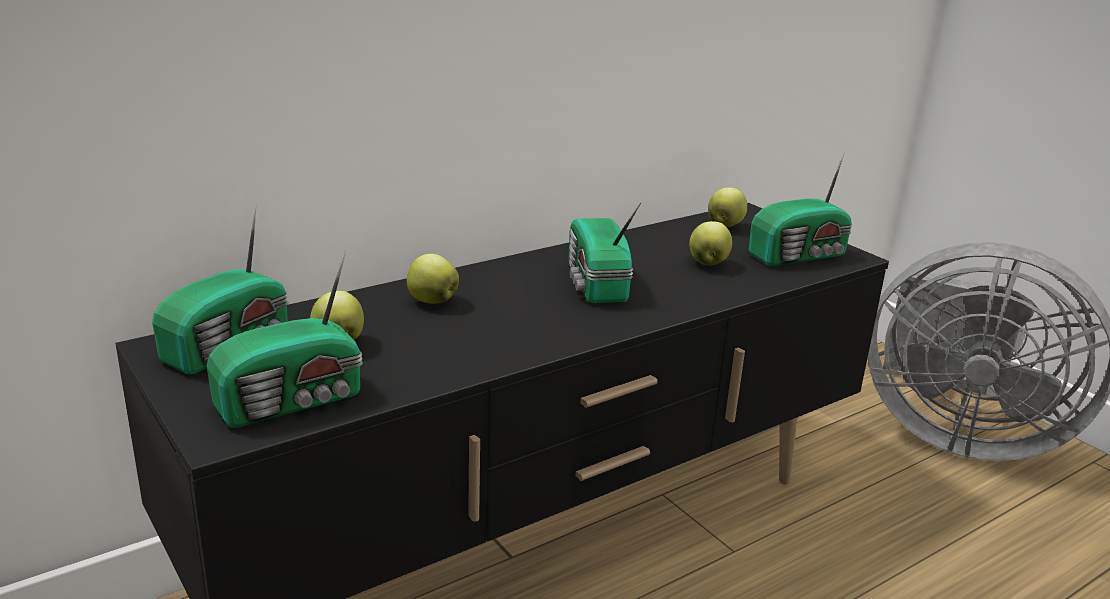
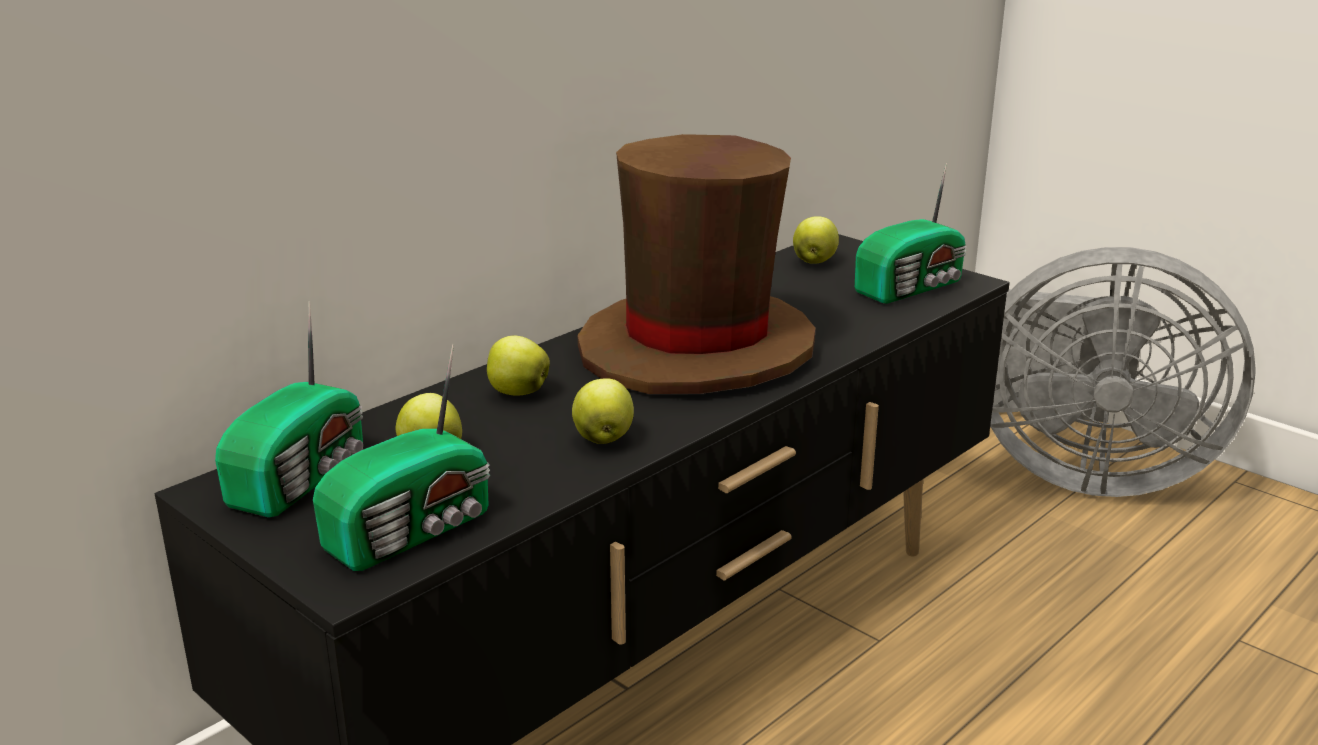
camera: 10 degrees left, 0 degrees up
radio [568,203,641,303] -> brown hat [578,134,815,394]
apple [689,221,732,265] -> apple moved to [572,378,634,444]

